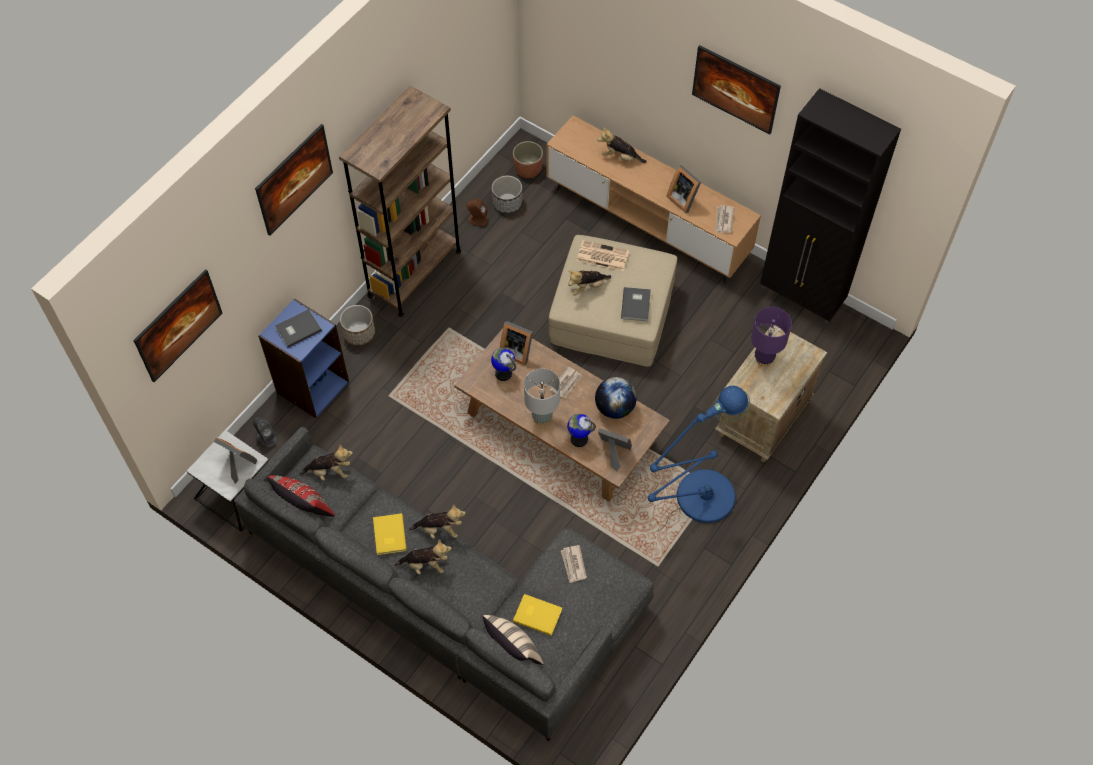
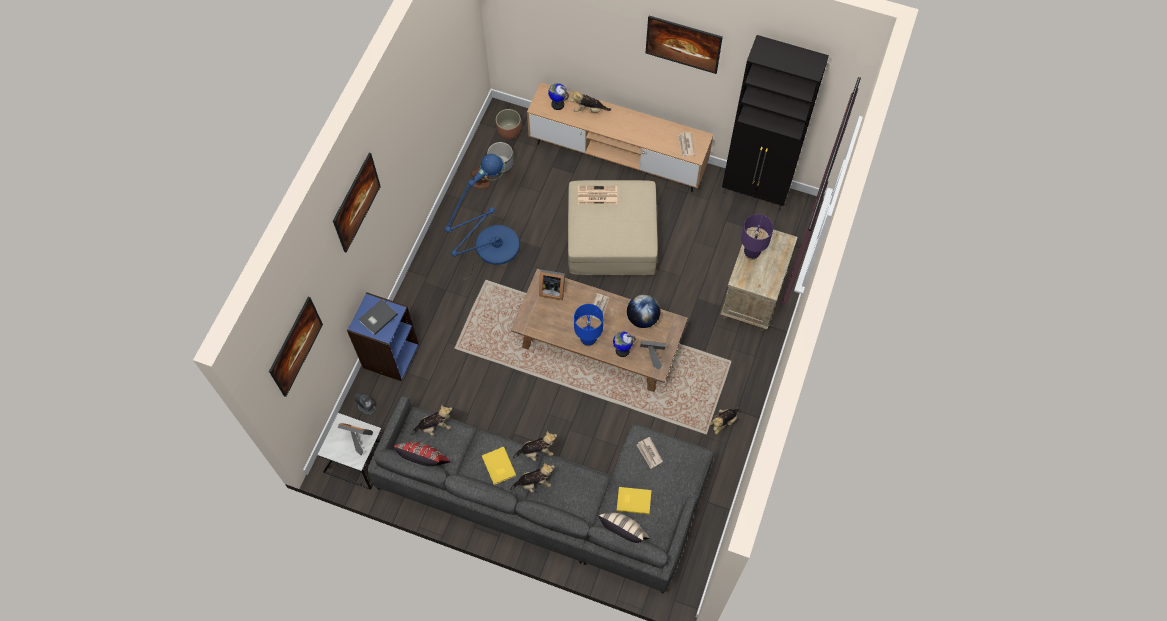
camera: 15 degrees left, 5 degrees up
brown bookcase [339,86,461,317] -> none
planter [340,305,375,345] -> none
globe [491,348,516,381] -> globe moved to [548,83,569,110]
grey table lamp [524,368,560,425] -> blue table lamp [574,304,603,347]
plush toy [568,271,611,296] -> plush toy moved to [708,406,740,434]
grey book [621,287,651,321] -> none
blue floor lamp [648,386,750,531] -> blue floor lamp moved to [445,154,520,279]
picture frame [666,165,701,213] -> none

